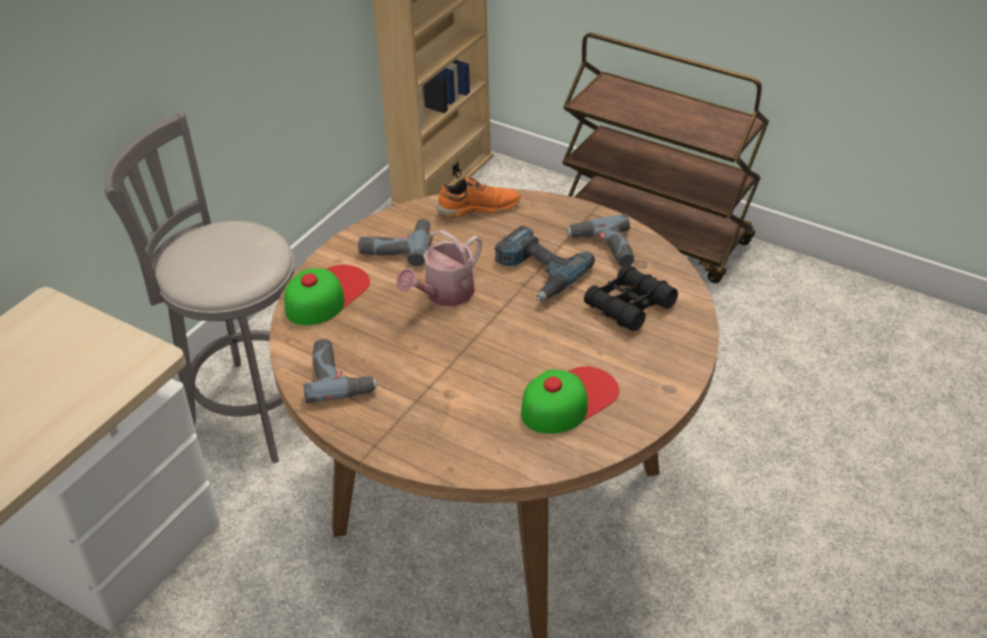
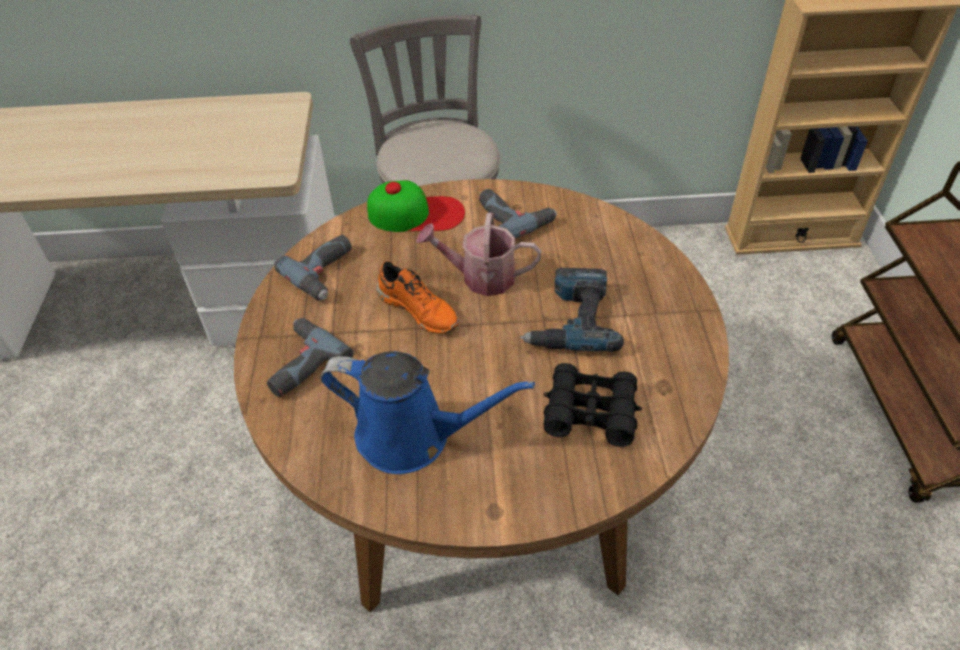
camera: 55 degrees right, 5 degrees up
orange shoe [437,177,521,218] -> orange shoe moved to [376,261,459,333]
cap [521,366,619,434] -> blue watering can [321,351,535,474]
power drill [566,214,634,267] -> power drill moved to [267,318,354,397]

